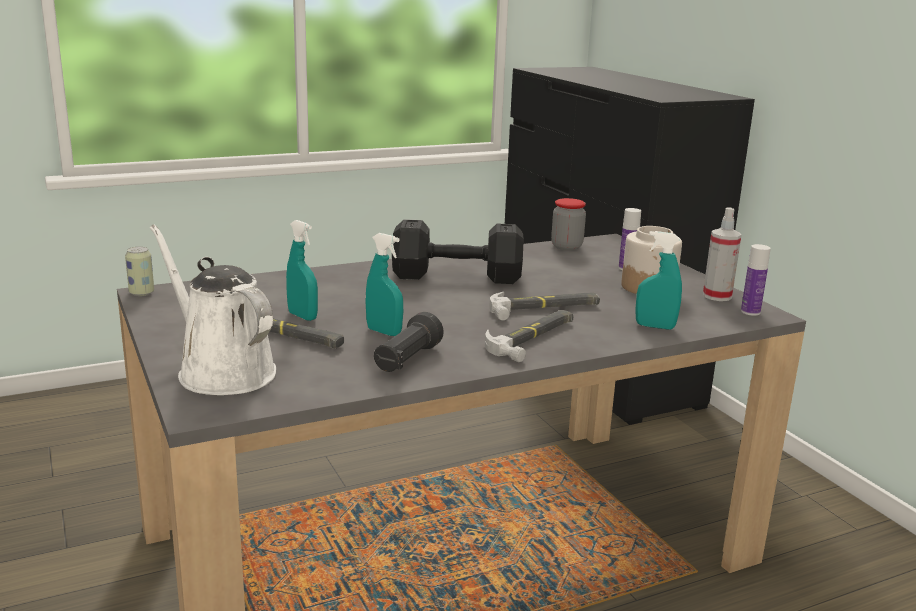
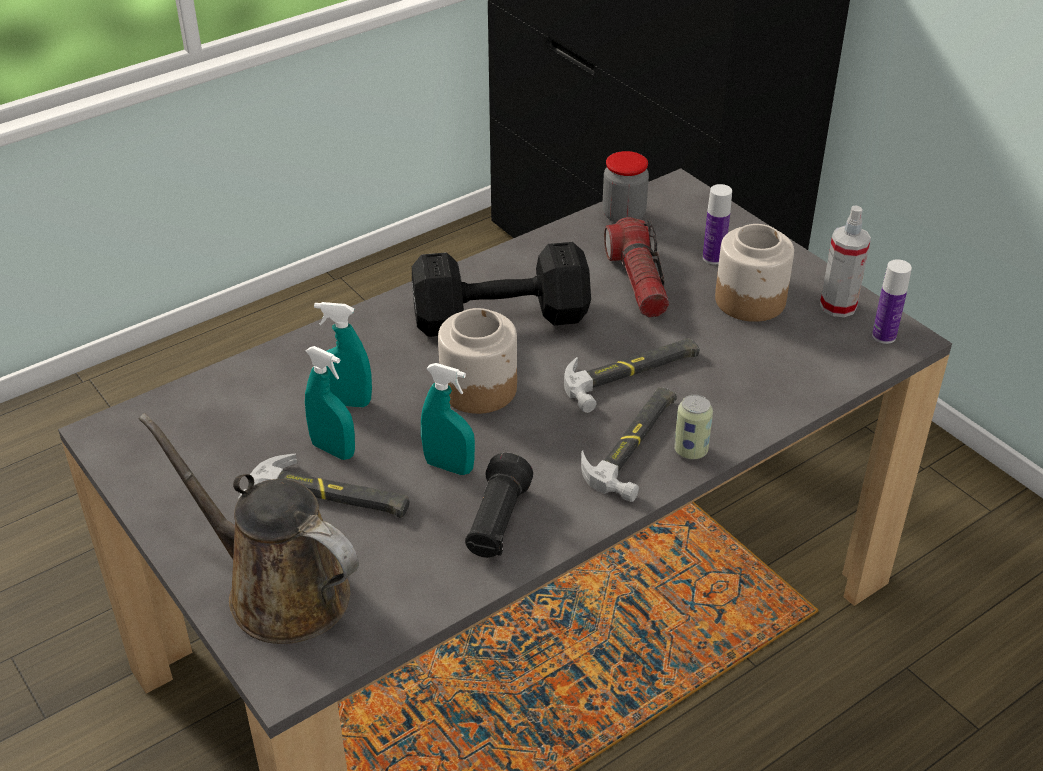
camera: 10 degrees left, 20 degrees up
can [125,247,154,296] -> can moved to [674,395,713,459]
white watering can [150,224,276,395] -> brown watering can [139,413,359,644]
turquoise spray bottle [635,231,682,330] -> turquoise spray bottle moved to [314,302,372,407]
none -> jar [438,308,517,414]
none -> flashlight [604,217,669,317]

